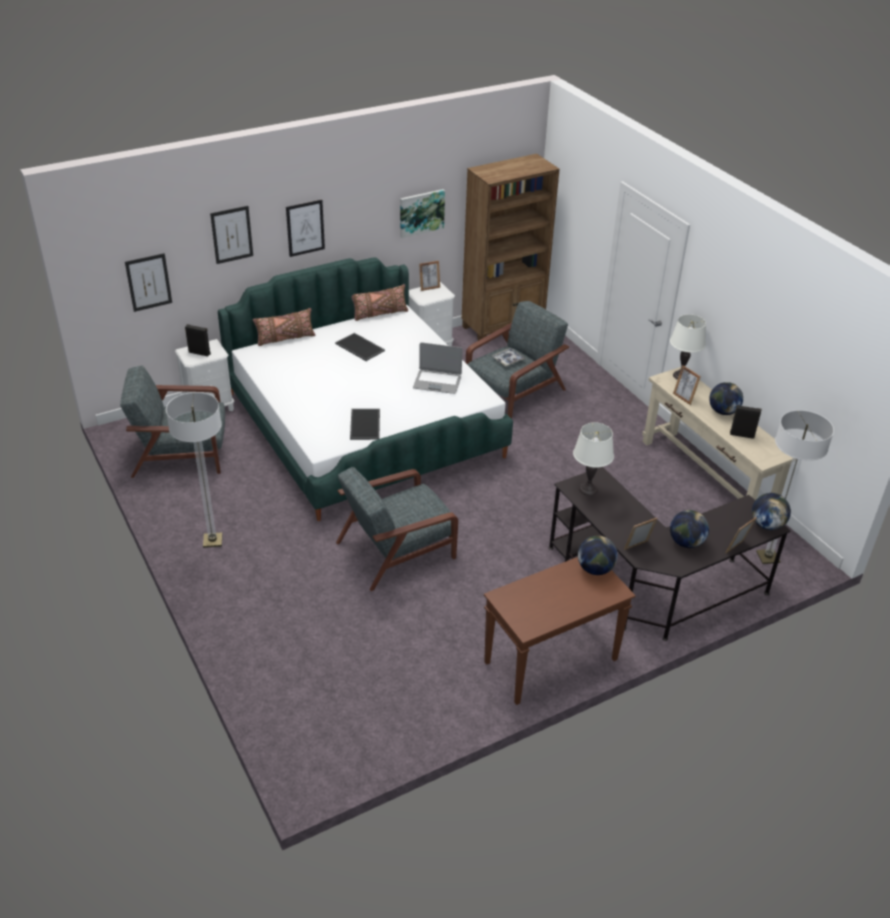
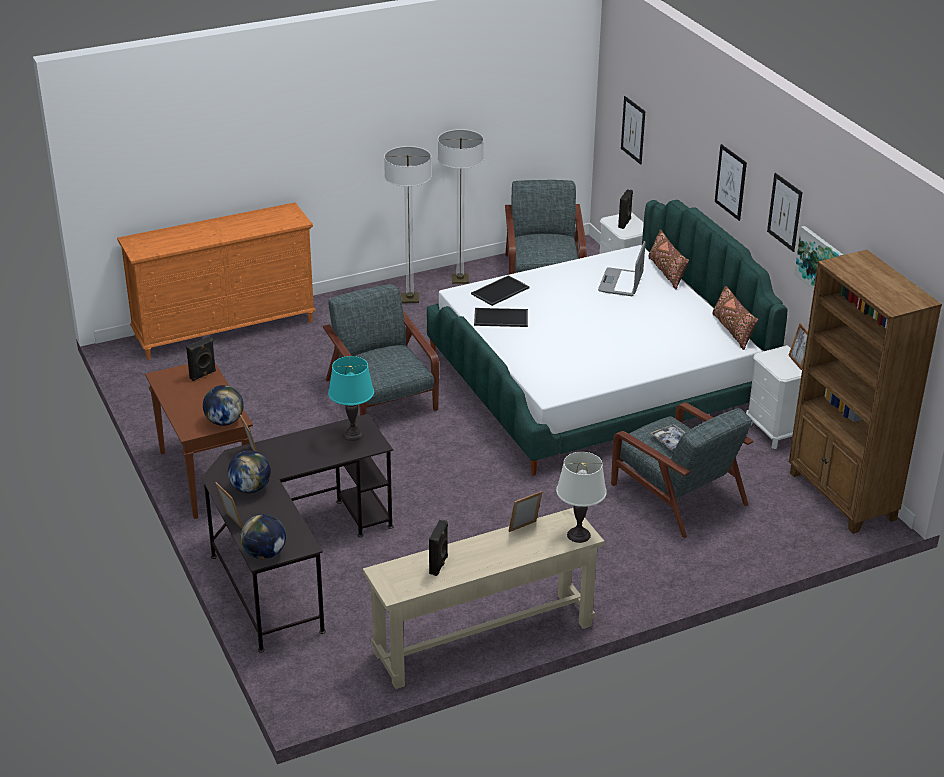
camera: 95 degrees right, 5 degrees down
picture [210,206,253,264] -> picture moved to [767,173,802,252]
tray [335,333,385,361] -> tray moved to [471,275,530,306]
laptop [413,342,463,394] -> laptop moved to [598,241,646,296]
white table lamp [573,422,614,496] -> turquoise table lamp [328,356,374,441]
globe [709,382,743,415] -> none
floor lamp [756,410,834,564] -> floor lamp moved to [438,129,484,284]
none -> orange dresser [117,202,316,360]
none -> black speaker [186,337,216,381]

